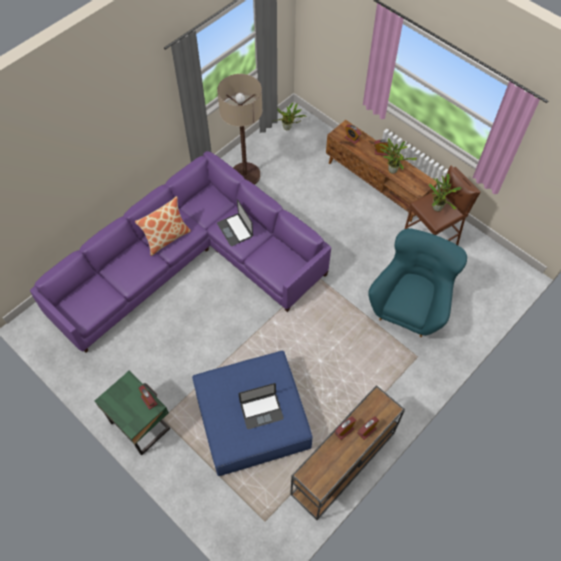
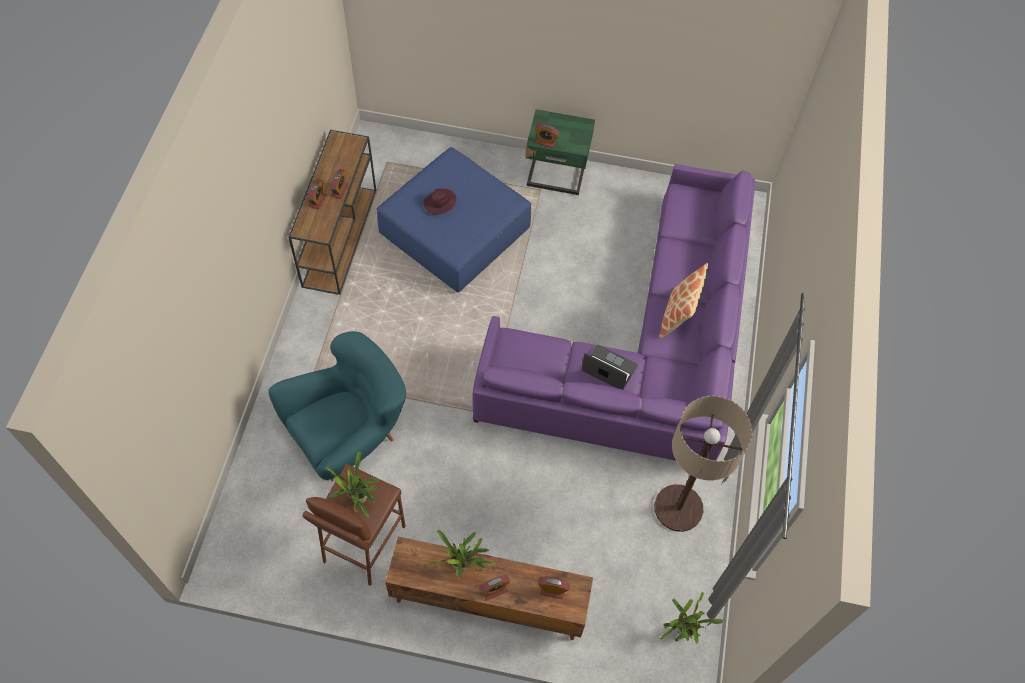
camera: 145 degrees right, 0 degrees up
laptop [239,383,284,429] -> purple hat [423,189,456,214]
turquoise armchair [368,228,467,337] -> turquoise armchair turned 120 degrees counterclockwise [268,331,406,481]

